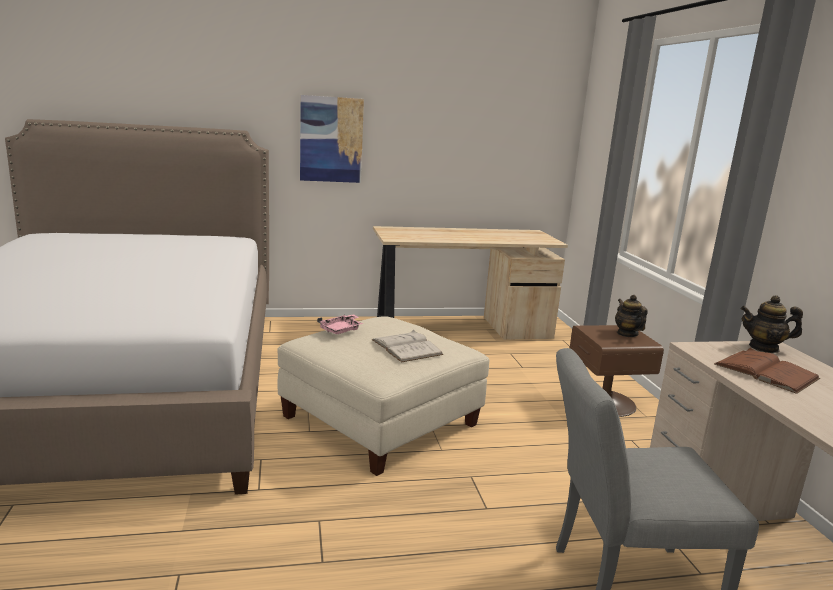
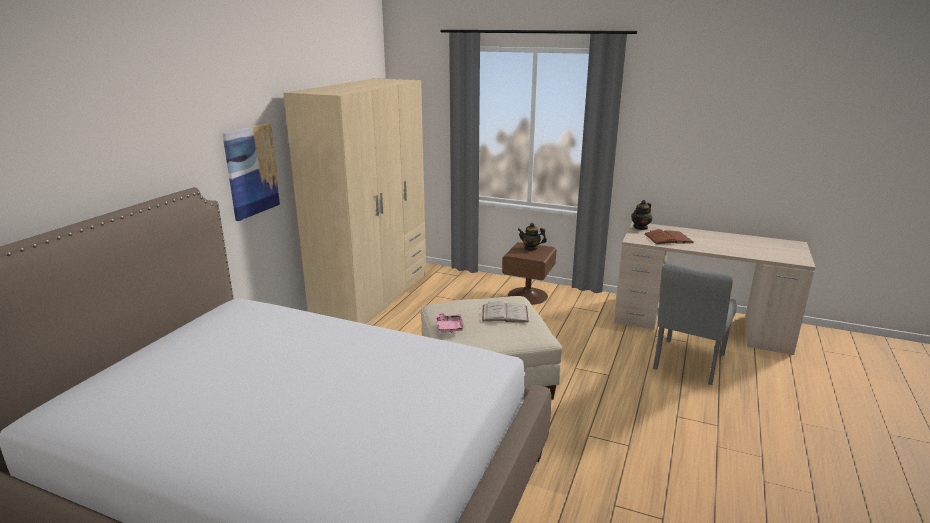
camera: 55 degrees left, 5 degrees up
beige desk [373,226,568,340] -> beige wardrobe [284,78,426,324]

